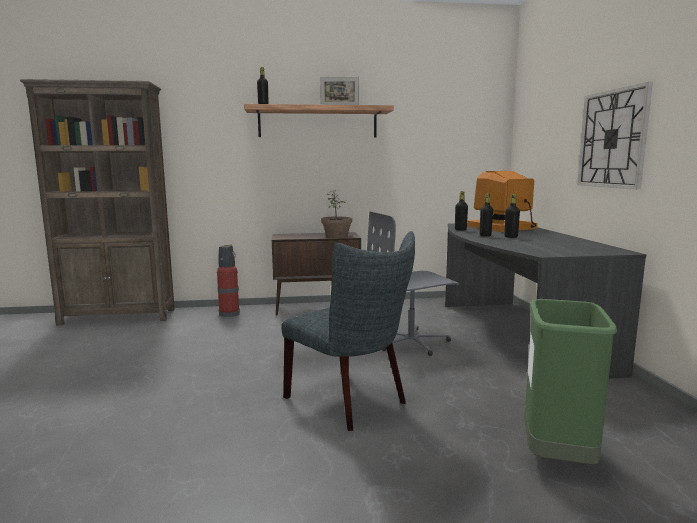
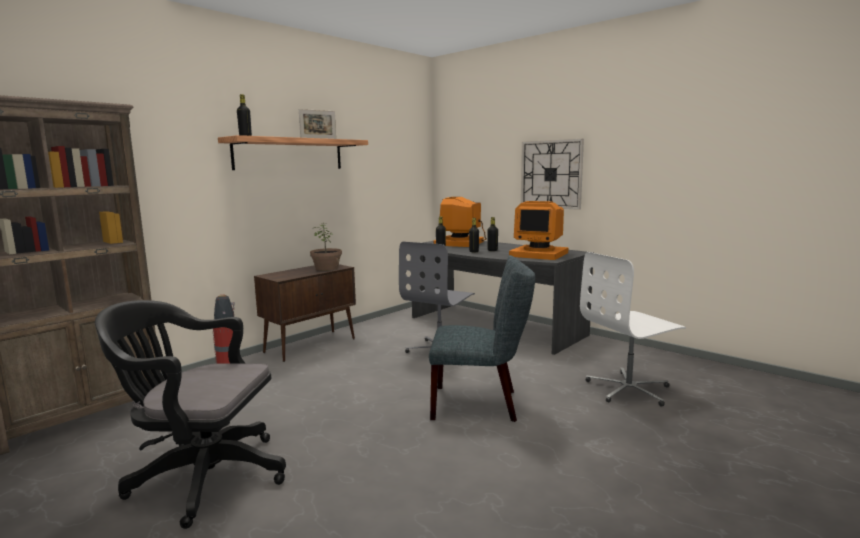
camera: 40 degrees left, 0 degrees up
green trash can [524,299,617,465] -> white office chair [580,252,686,407]
none -> black office chair [95,300,286,529]
none -> monitor [509,201,568,260]

